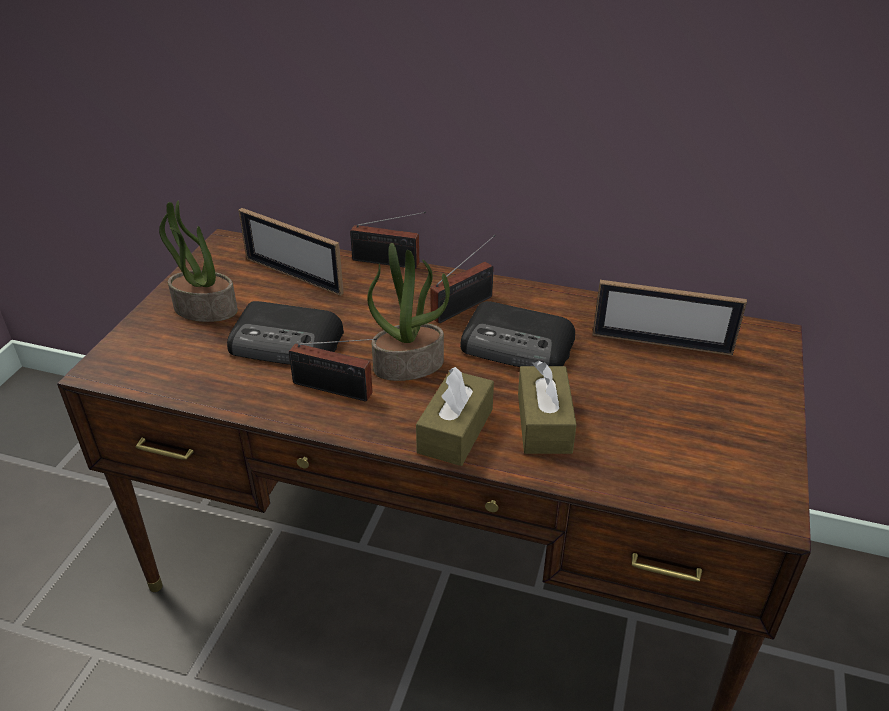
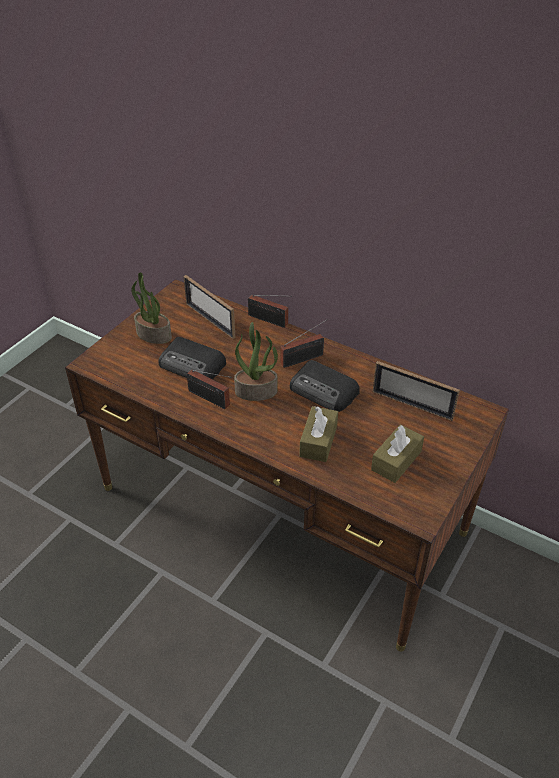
camera: 15 degrees right, 5 degrees up
brown tissue box [416,367,494,466] -> brown tissue box moved to [371,424,424,483]

